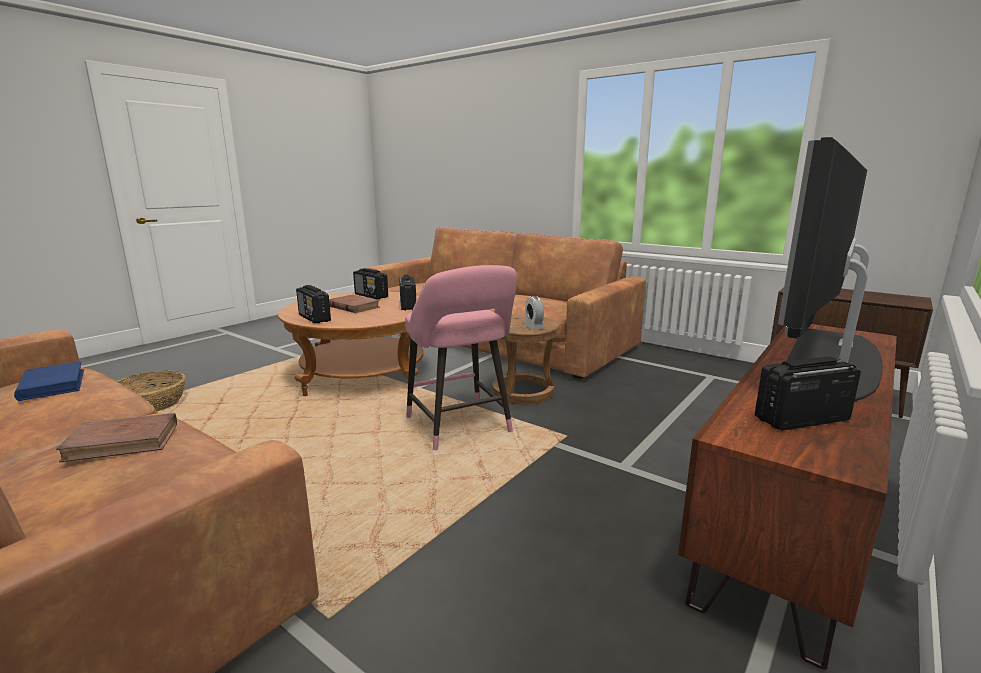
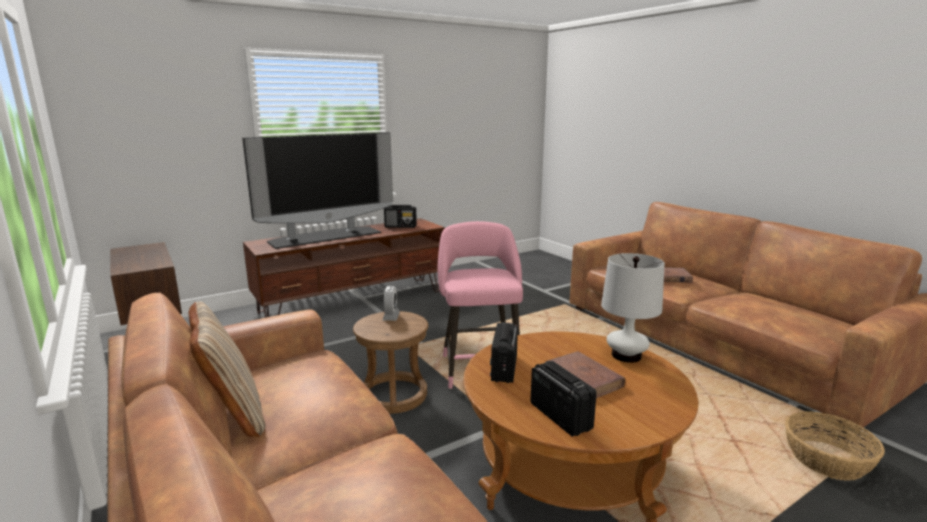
camera: 160 degrees left, 0 degrees up
blue book [14,362,84,401] -> none
radio [296,285,331,323] -> white table lamp [601,253,665,363]
none -> beige pillow [188,301,266,437]

